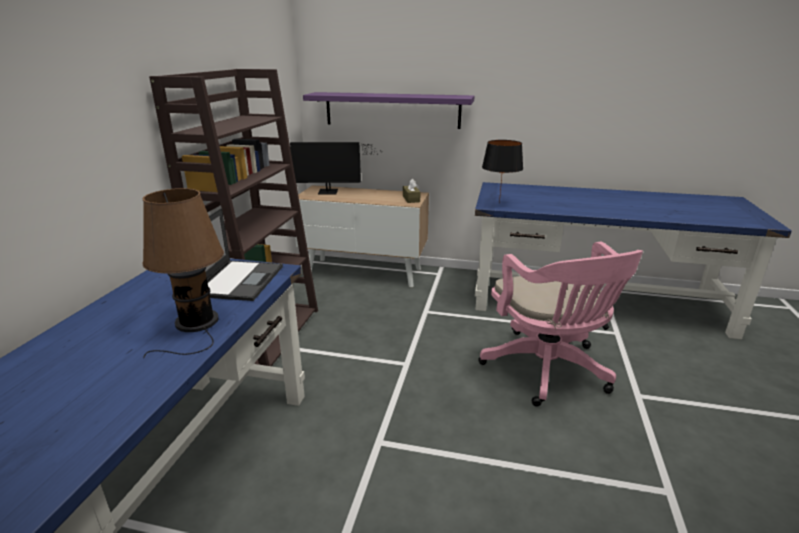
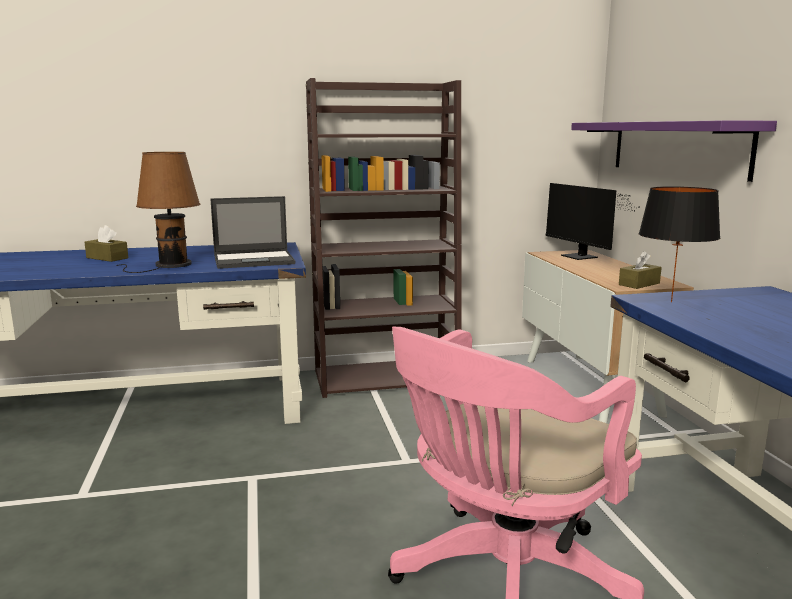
camera: 65 degrees right, 10 degrees down
none -> brown tissue box [85,225,128,262]

